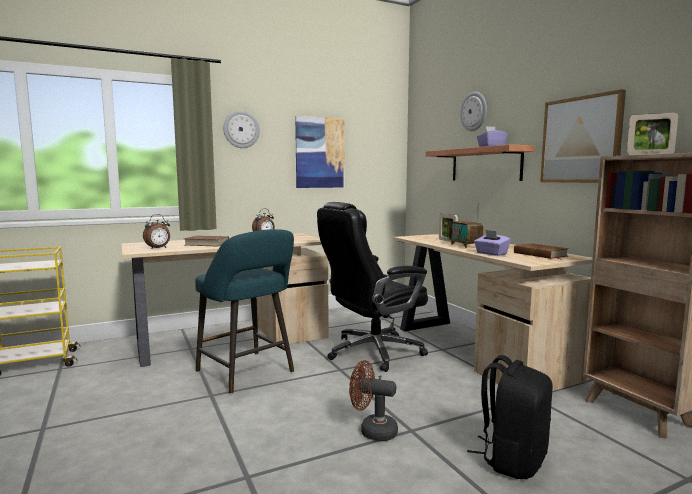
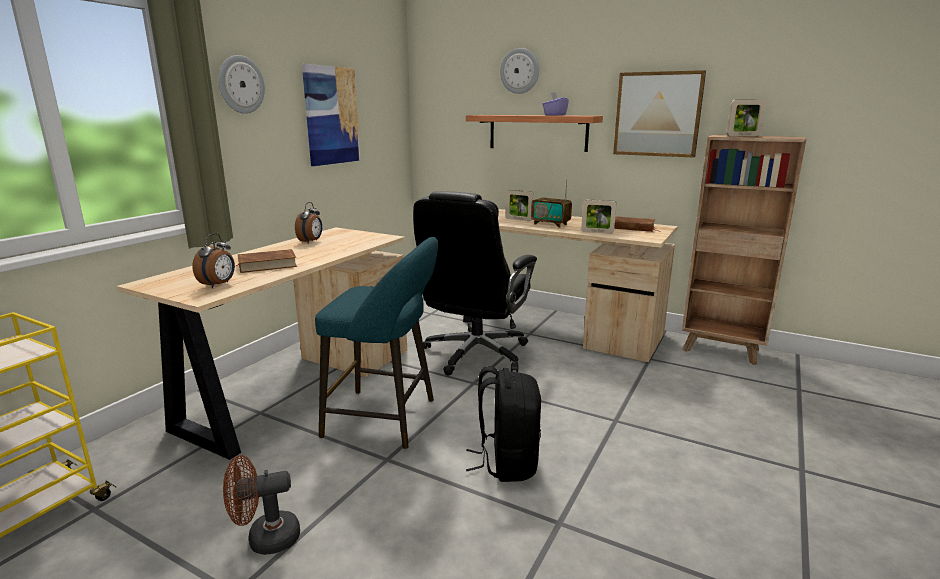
camera: 35 degrees left, 10 degrees up
brown fan [349,360,398,441] -> brown fan moved to [223,455,300,555]
black backpack [467,355,553,479] -> black backpack moved to [466,366,541,482]
purple tissue box [474,230,511,256] -> picture frame [581,200,616,234]

